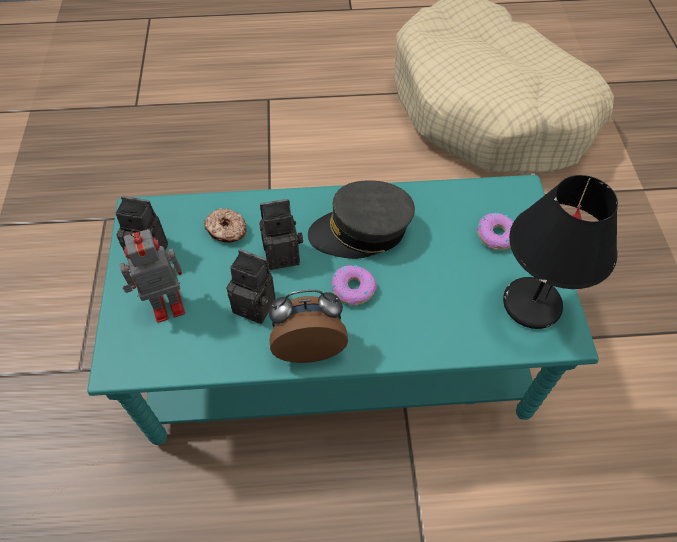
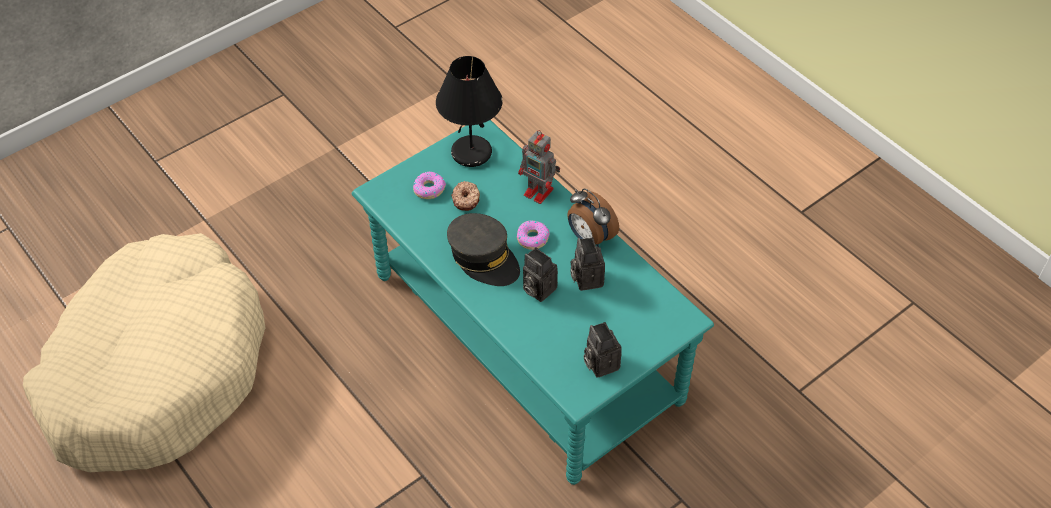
camera: 125 degrees left, 5 degrees down
toy robot [119,229,185,323] -> toy robot moved to [518,130,560,204]
donut [204,208,247,243] -> donut moved to [451,181,480,211]

